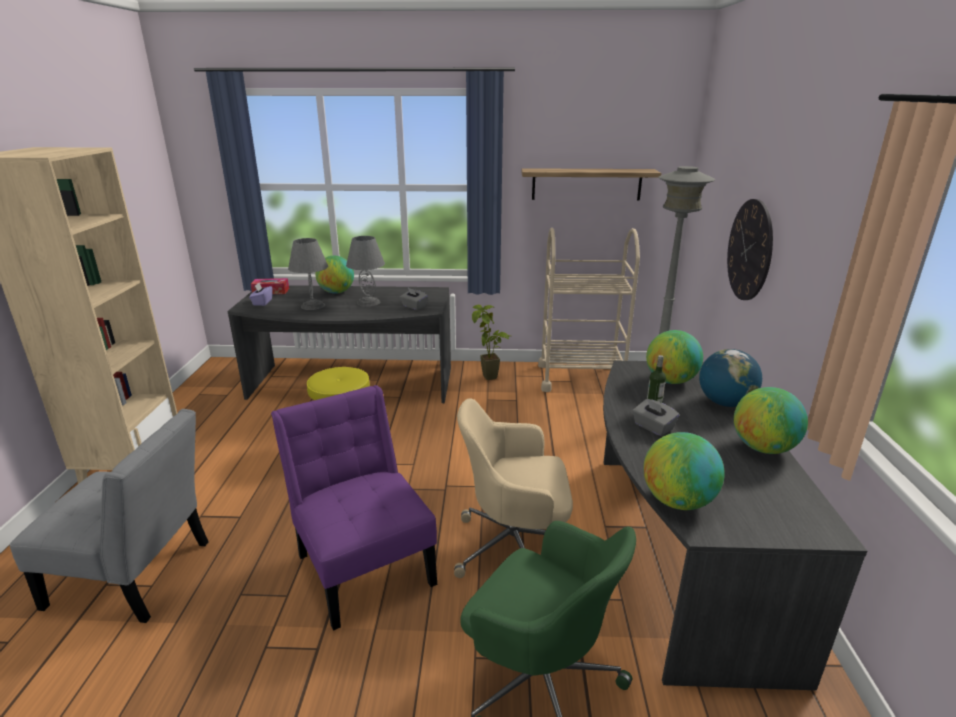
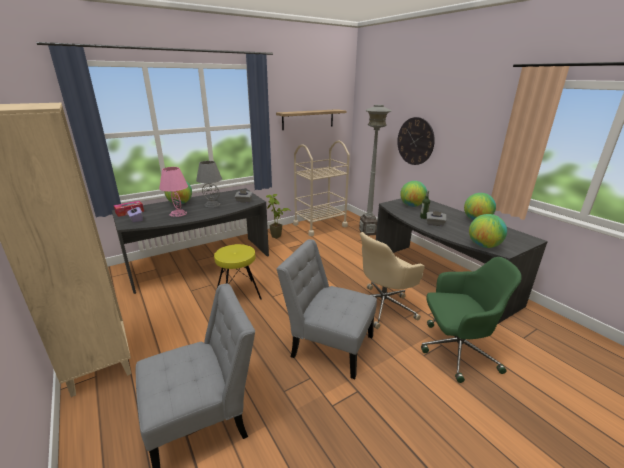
camera: 35 degrees left, 0 degrees up
purple chair [271,385,437,631] -> grey chair [276,239,377,379]
grey table lamp [288,238,328,310] -> pink table lamp [159,167,188,217]
globe [699,349,762,407] -> none

